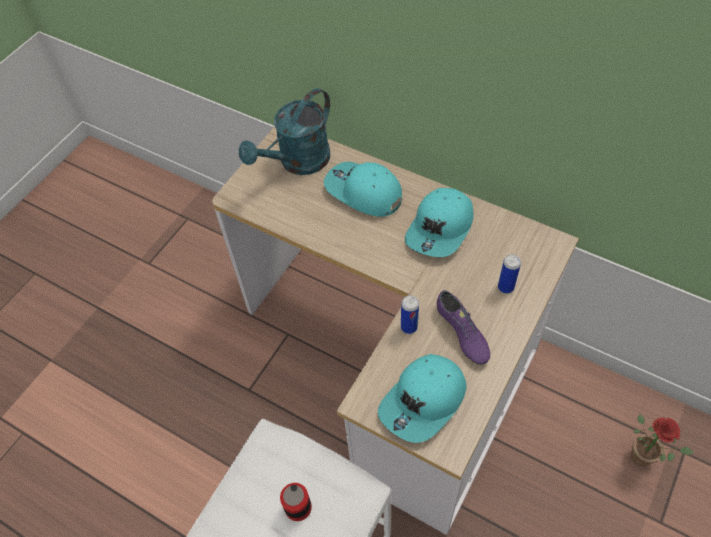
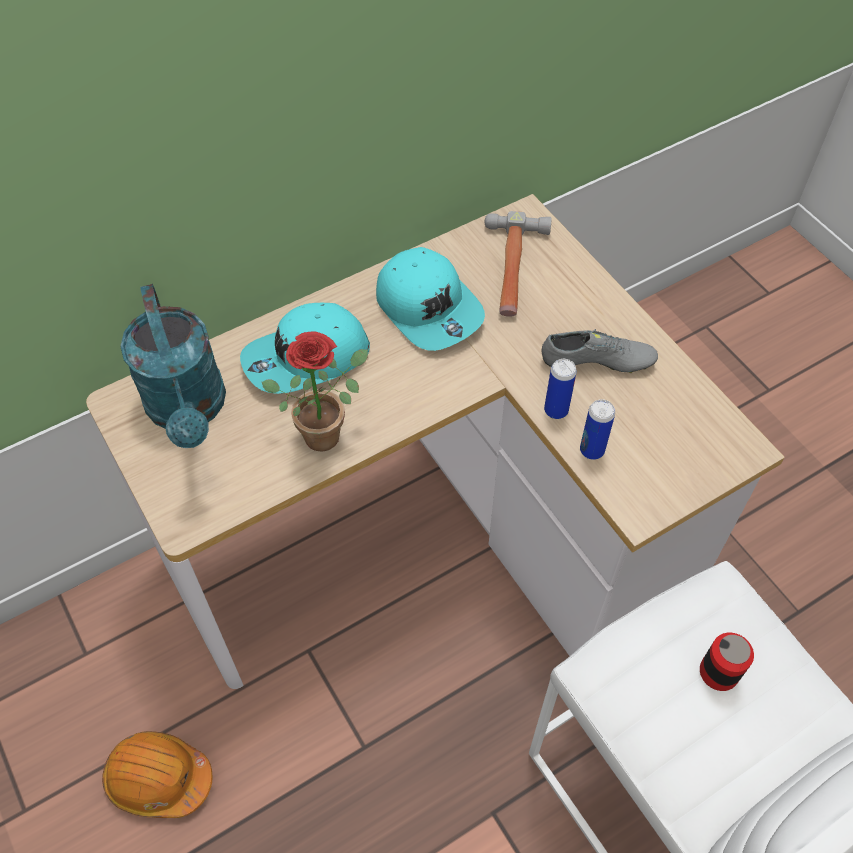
camera: 65 degrees left, 0 degrees up
turquoise cap [378,354,467,443] -> none
purple shoe [437,290,490,365] -> grey shoe [541,329,658,373]
can [498,254,521,293] -> can moved to [580,399,615,460]
potted plant [631,414,694,466] -> potted plant moved to [262,331,368,452]
none -> orange hard hat [102,731,212,818]
none -> hammer [485,211,552,317]

